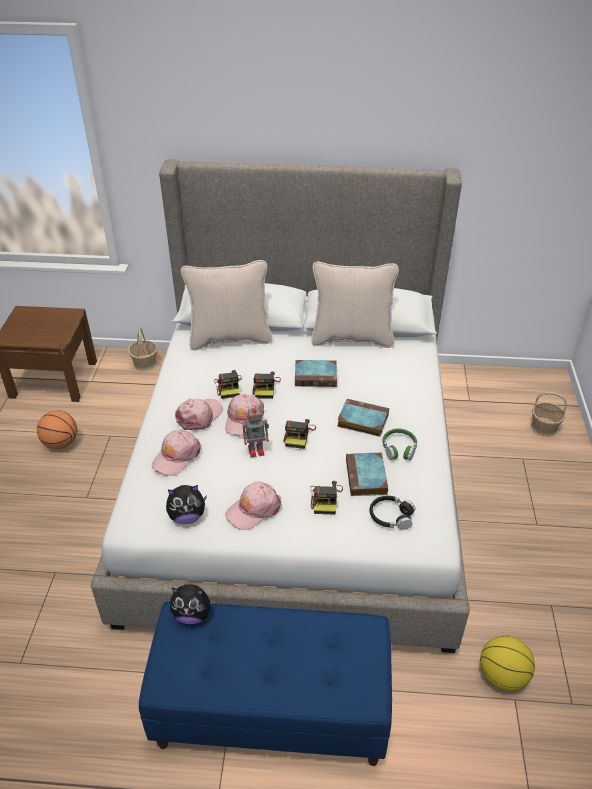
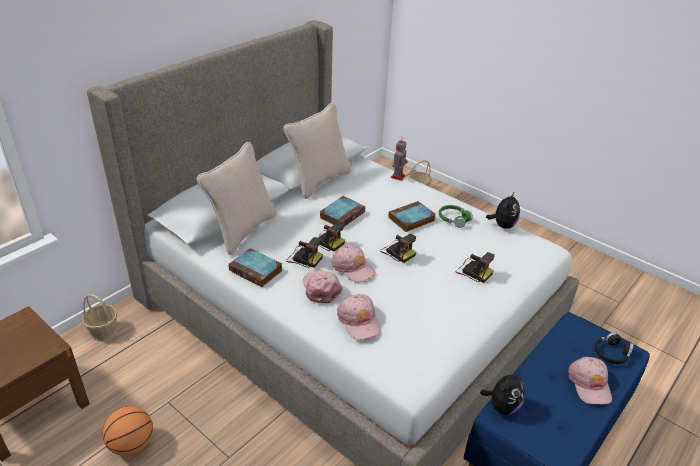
camera: 55 degrees left, 5 degrees down
plush toy [166,485,207,524] -> plush toy moved to [486,191,520,229]
pink cap [225,482,281,530] -> pink cap moved to [568,357,612,405]
toy robot [242,405,269,457] -> toy robot moved to [391,138,408,181]
book [346,453,388,496] -> book moved to [228,248,282,287]
black headphones [369,496,415,530] -> black headphones moved to [595,332,634,364]
basketball [480,635,535,691] -> none

